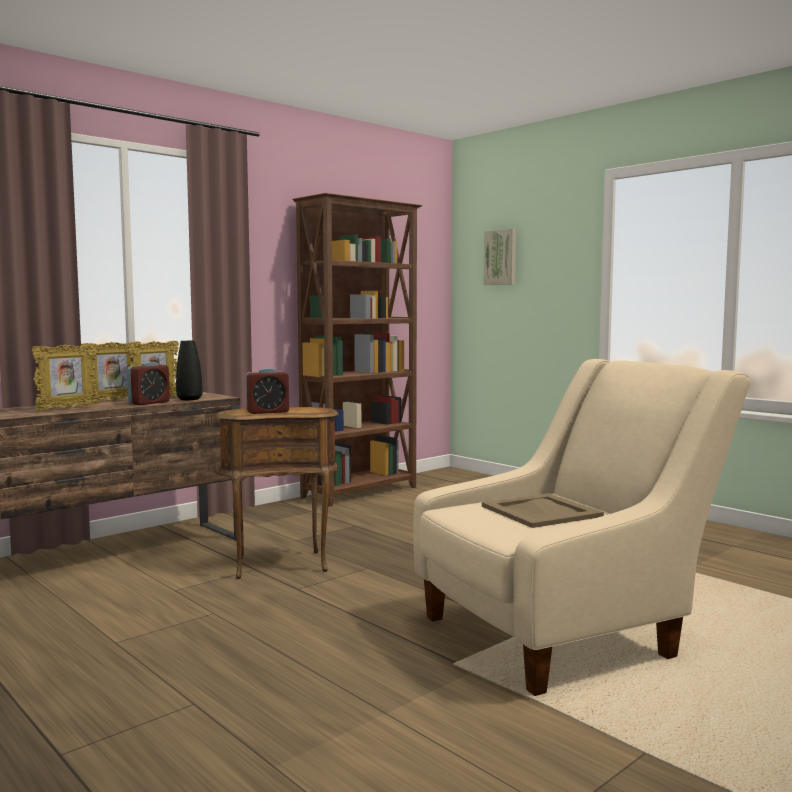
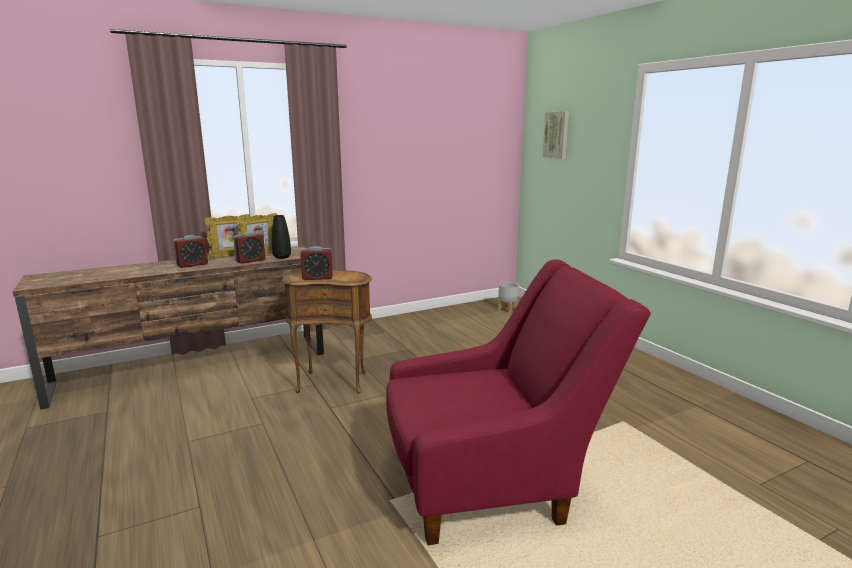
camera: 15 degrees right, 10 degrees up
picture frame [32,344,100,411] -> alarm clock [173,235,208,268]
brown bookcase [292,193,422,507] -> none
beige armchair [413,359,751,696] -> red armchair [386,259,651,545]
beige tray [482,493,604,528] -> none
none -> grey planter [498,282,519,313]

